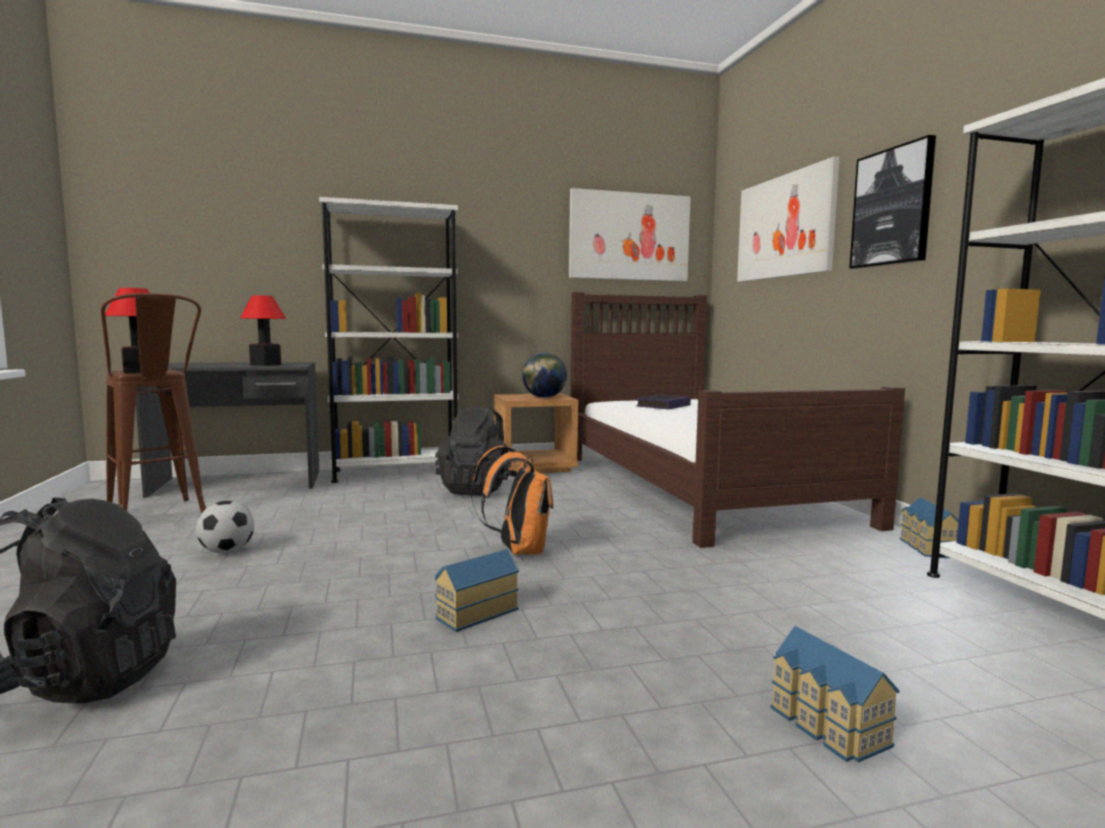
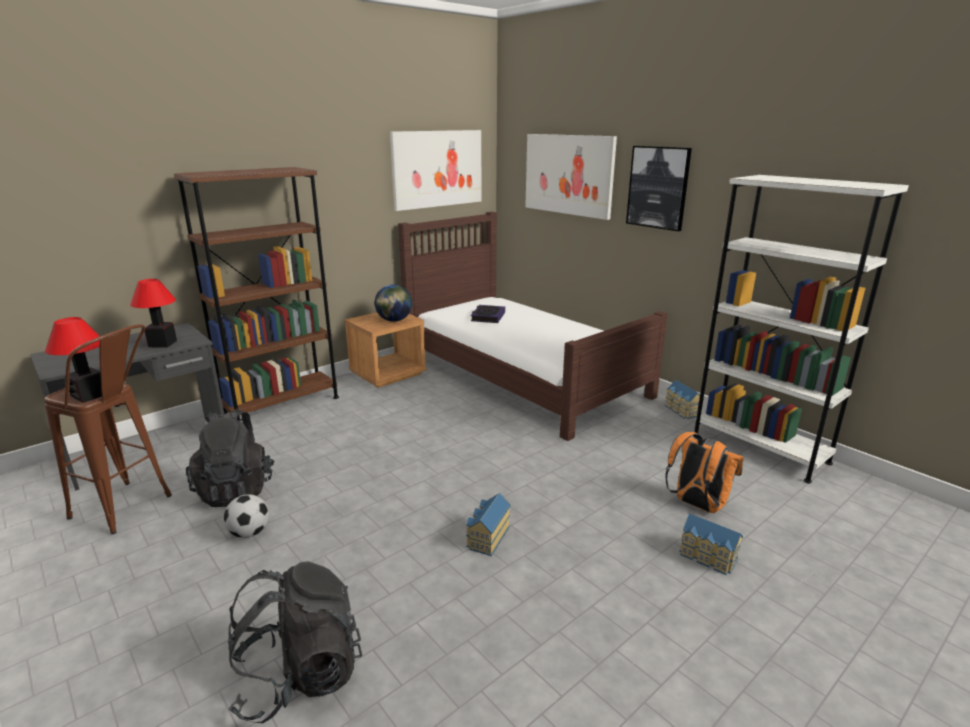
camera: 25 degrees left, 15 degrees up
white bookcase [319,196,459,483] -> brown bookcase [174,167,339,420]
black backpack [435,406,517,496] -> black backpack moved to [186,409,274,507]
orange backpack [471,446,554,555] -> orange backpack moved to [665,432,744,513]

